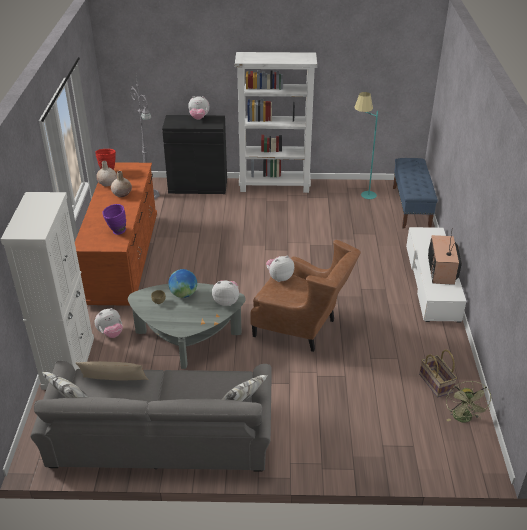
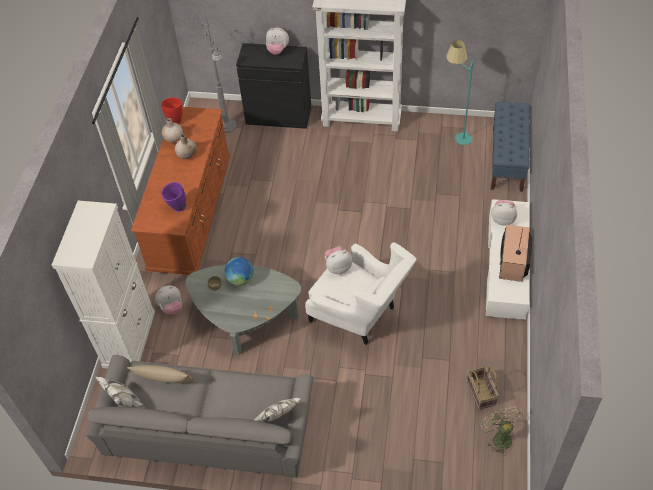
camera: 10 degrees right, 15 degrees up
plush toy [212,280,239,306] -> plush toy moved to [491,200,517,226]
brown armchair [250,240,361,352] -> white armchair [305,242,417,345]
green fan [446,381,492,423] -> green fan turned 150 degrees clockwise [480,406,523,456]

